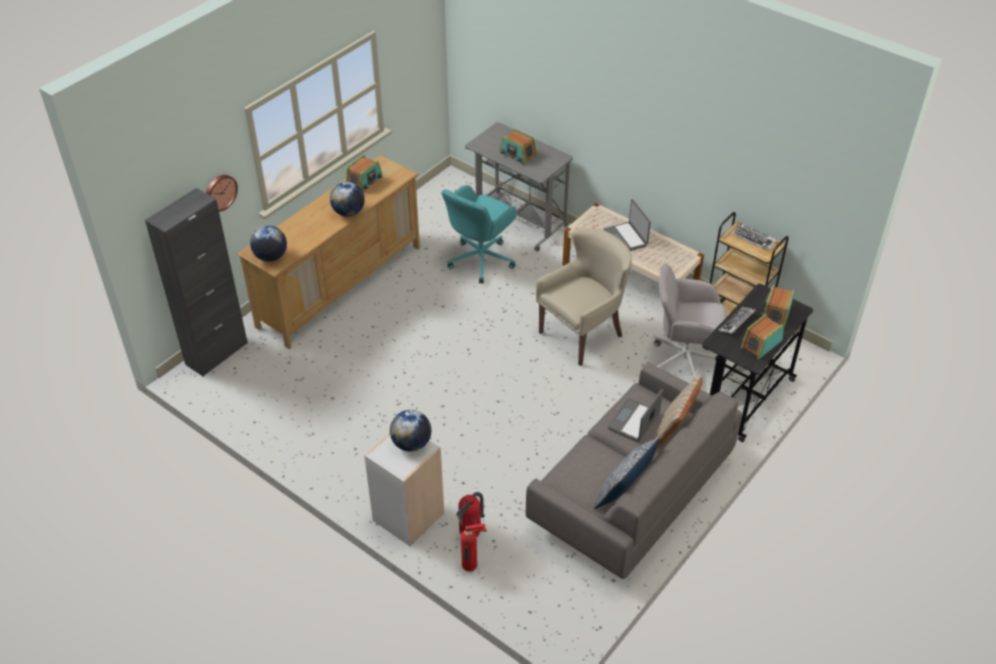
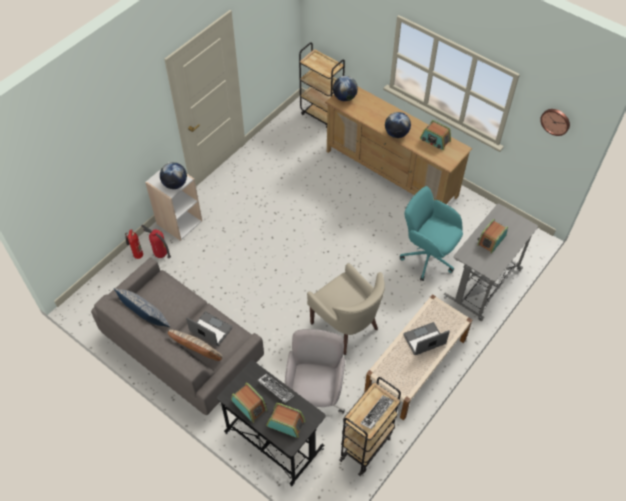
camera: 90 degrees right, 10 degrees up
black cabinet [145,188,248,377] -> brown cart [299,42,345,128]
wall clock [206,175,238,212] -> wall clock moved to [540,109,570,136]

